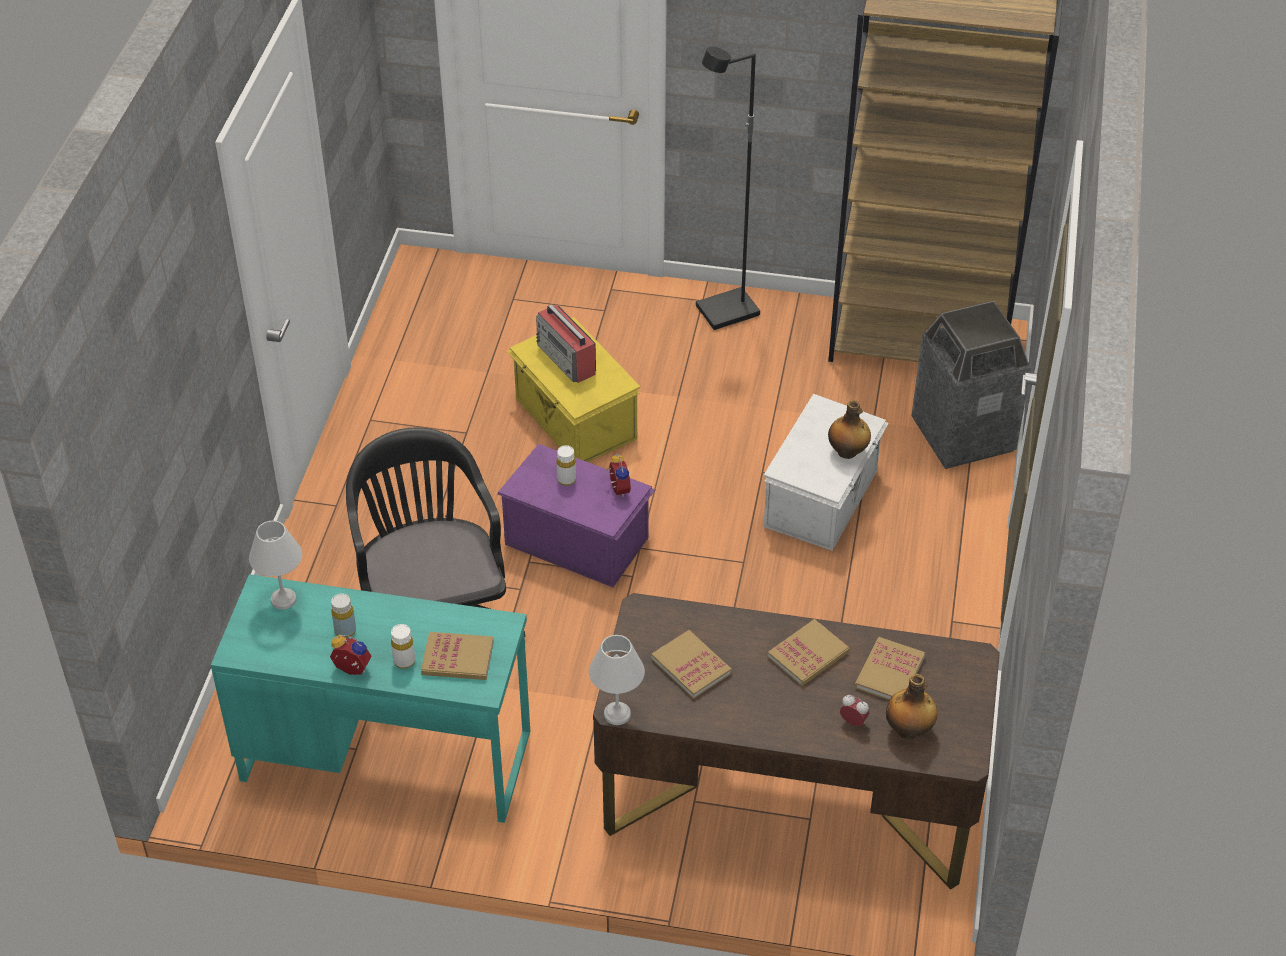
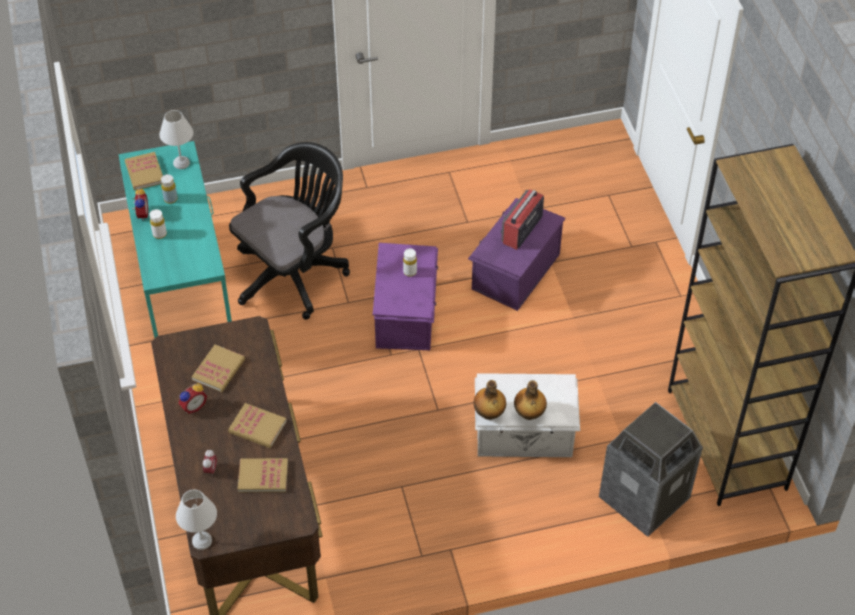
camera: 65 degrees right, 5 degrees up
book [421,632,494,680] -> book moved to [124,152,163,190]
yellow storage box [507,317,640,462] -> purple storage box [468,198,566,311]
white table lamp [589,635,645,725] -> white table lamp moved to [176,490,217,550]
alarm clock [606,453,631,497] -> alarm clock moved to [178,383,207,414]
black floor lamp [696,47,760,330] -> none
bottle [886,674,937,739] -> bottle moved to [474,380,506,420]

